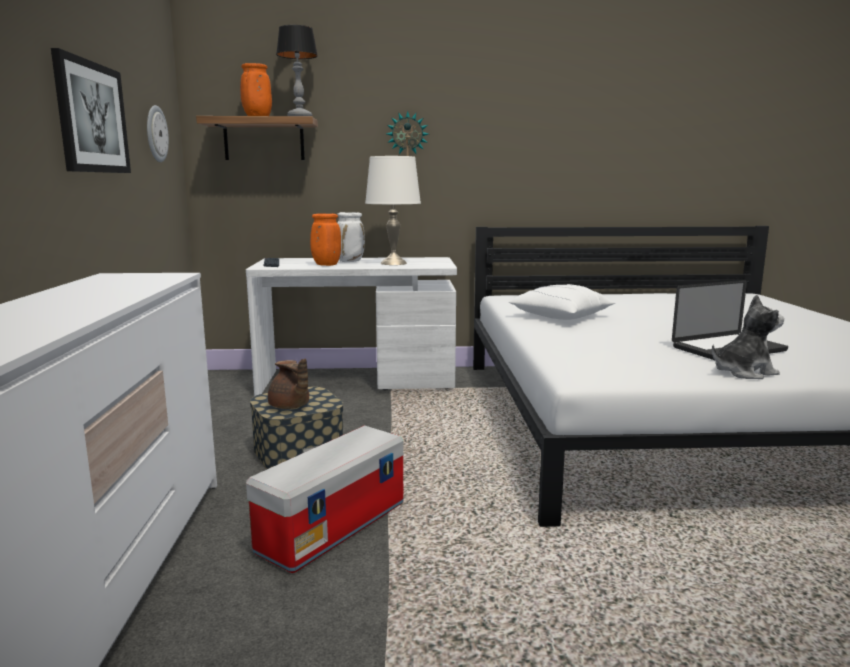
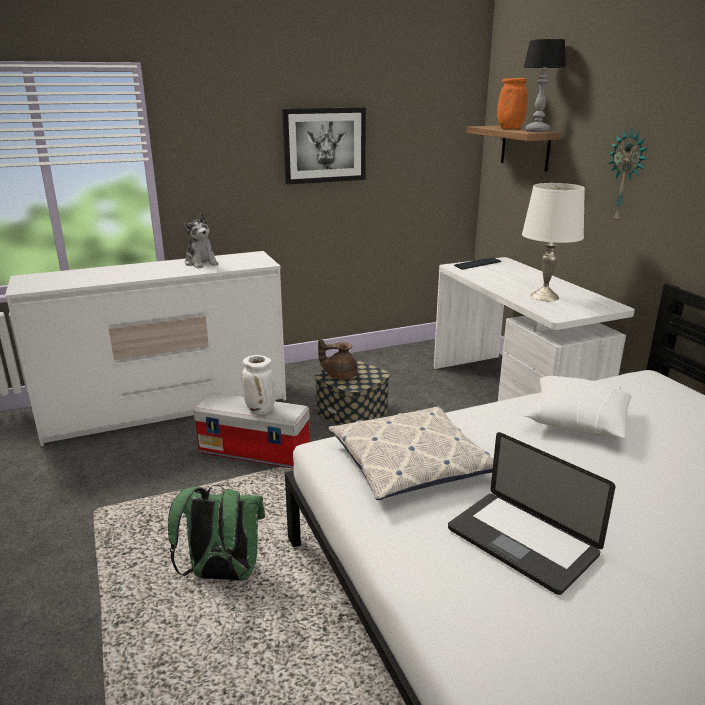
camera: 70 degrees right, 10 degrees up
wall clock [147,105,169,162] -> none
brown teapot [268,359,309,409] -> brown teapot turned 60 degrees clockwise [318,339,357,380]
orange vase [310,214,341,266] -> none
white vase [337,212,365,262] -> white vase moved to [241,355,276,414]
plush toy [712,294,784,379] -> plush toy moved to [183,213,219,268]
none -> green backpack [168,485,265,581]
none -> pillow [328,406,494,500]

